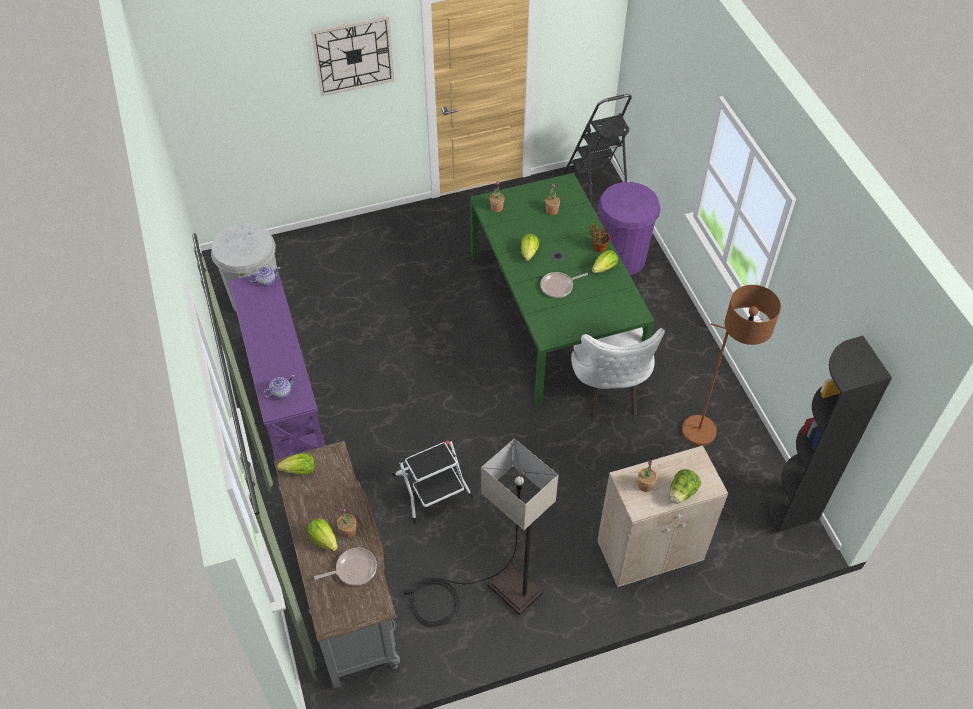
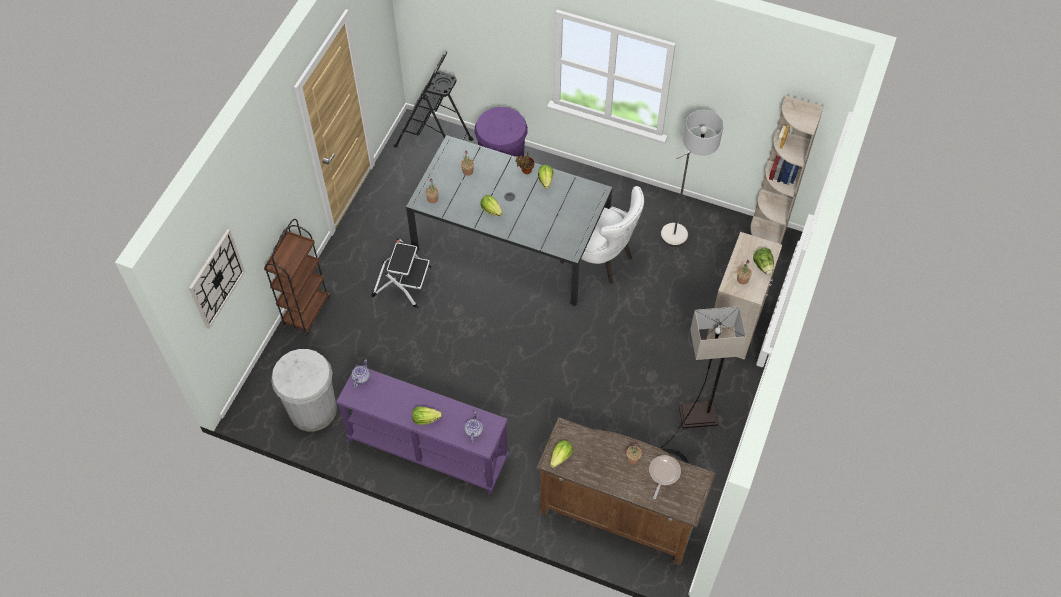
camera: 50 degrees left, 5 degrees up
lettuce [307,518,338,551] -> lettuce moved to [412,407,442,425]
wall clock [311,16,394,96] -> wall clock moved to [189,229,245,329]
step ladder [392,439,473,524] -> step ladder moved to [371,238,431,308]
green dining table [470,173,655,407] -> grey dining table [406,135,613,306]
frying pan [540,272,588,298] -> none
brown floor lamp [682,285,781,446] -> grey floor lamp [661,110,724,247]
black bookcase [768,336,892,533] -> beige bookcase [750,95,824,244]
none -> brown cart [264,219,331,336]

